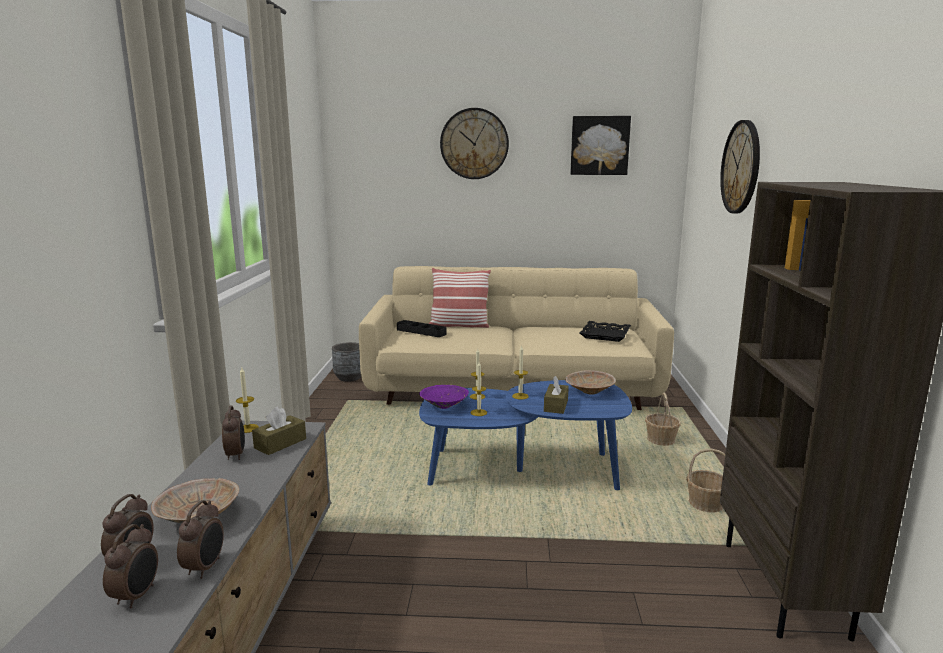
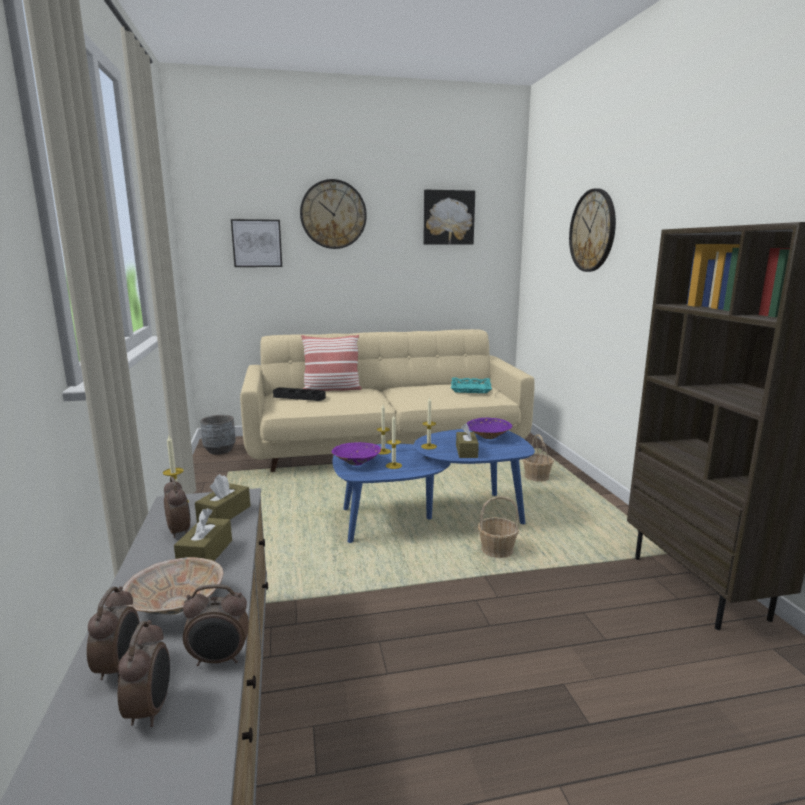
camera: 15 degrees left, 0 degrees up
alarm clock [177,500,224,579] -> alarm clock turned 90 degrees clockwise [183,584,249,666]
beige bowl [565,370,616,395] -> purple bowl [466,418,512,439]
black tray [580,321,631,342] -> turquoise tray [451,377,492,393]
basket [686,449,725,513] -> basket moved to [478,496,519,558]
none -> brown tissue box [174,508,232,561]
none -> picture [231,219,282,267]

